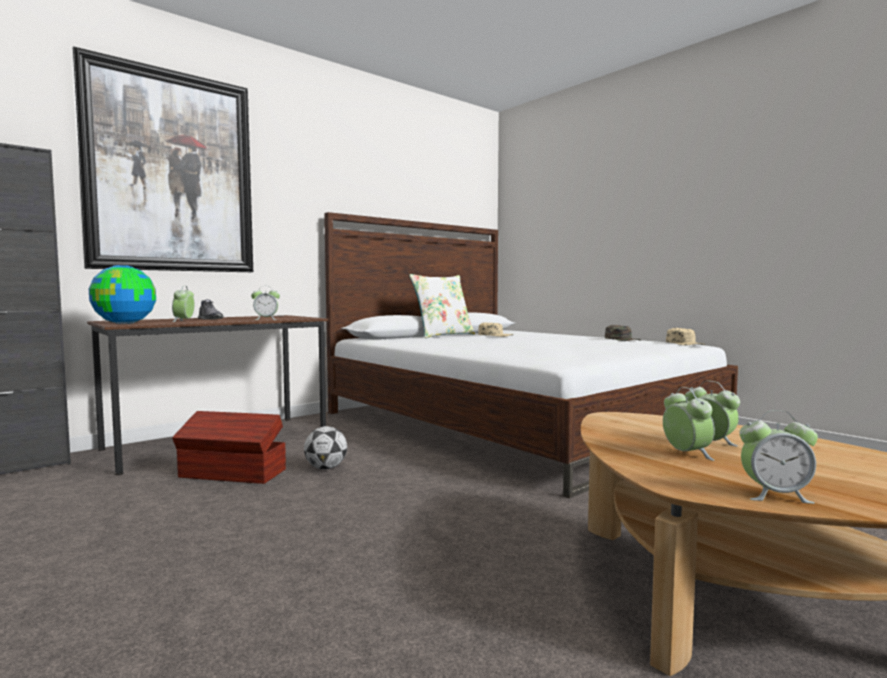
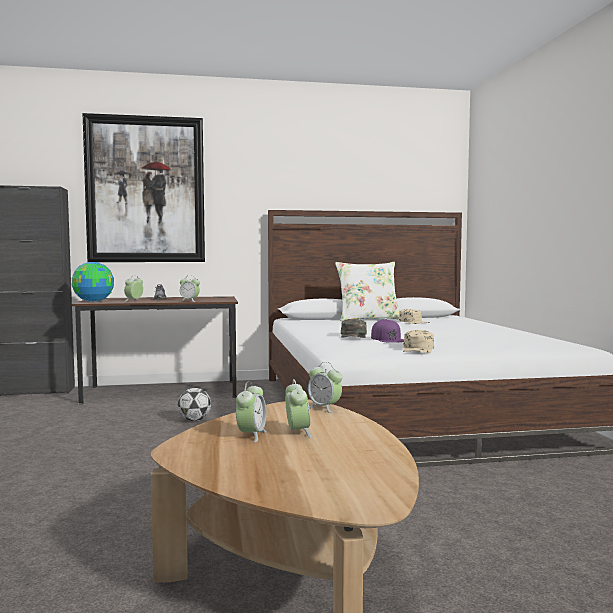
camera: 30 degrees right, 0 degrees up
brown storage box [172,411,286,484] -> none
green cap [605,325,641,341] -> green cap moved to [341,319,367,338]
beige cap [666,328,705,345] -> beige cap moved to [403,330,434,353]
alarm clock [739,410,818,504] -> alarm clock moved to [308,362,342,413]
none -> purple cap [371,319,404,343]

